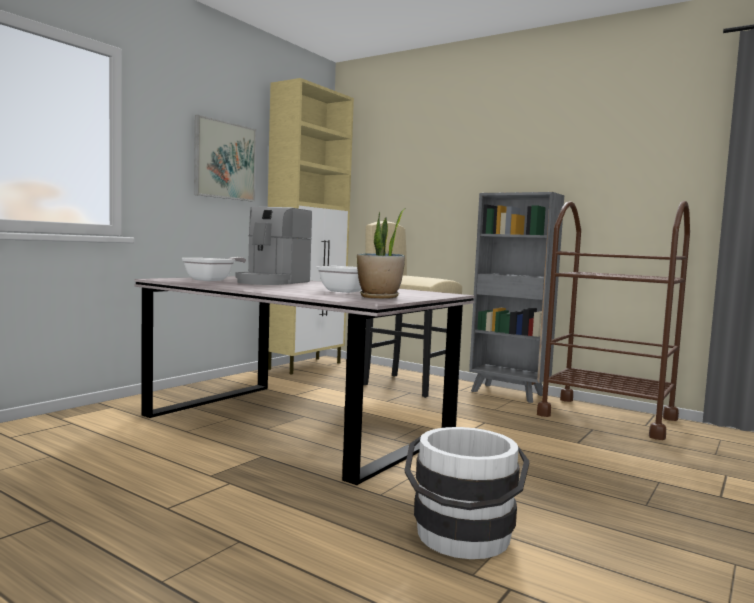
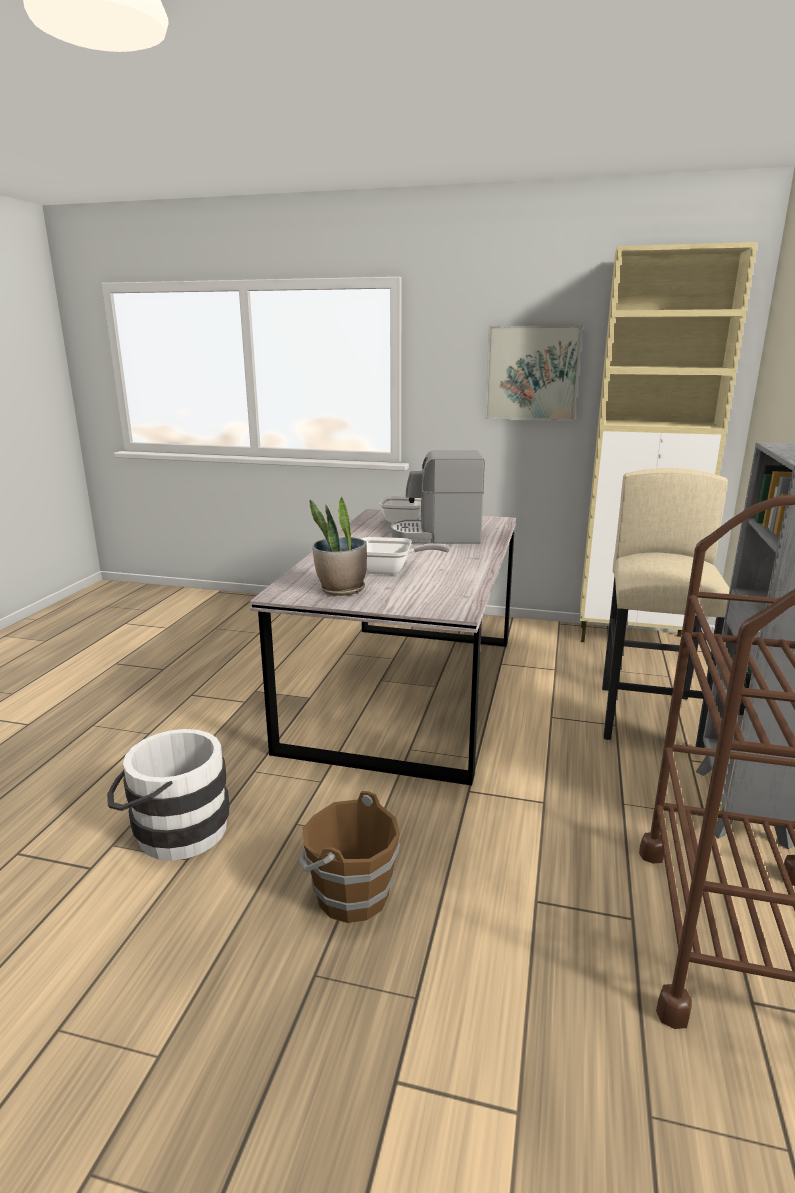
camera: 70 degrees right, 15 degrees up
none -> brown bucket [299,791,400,923]

